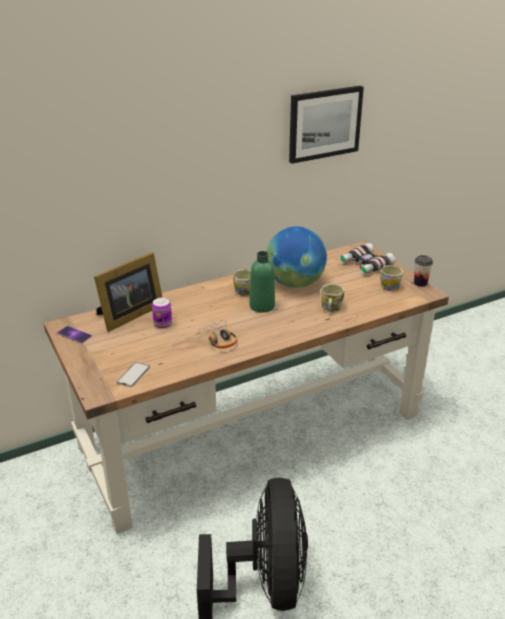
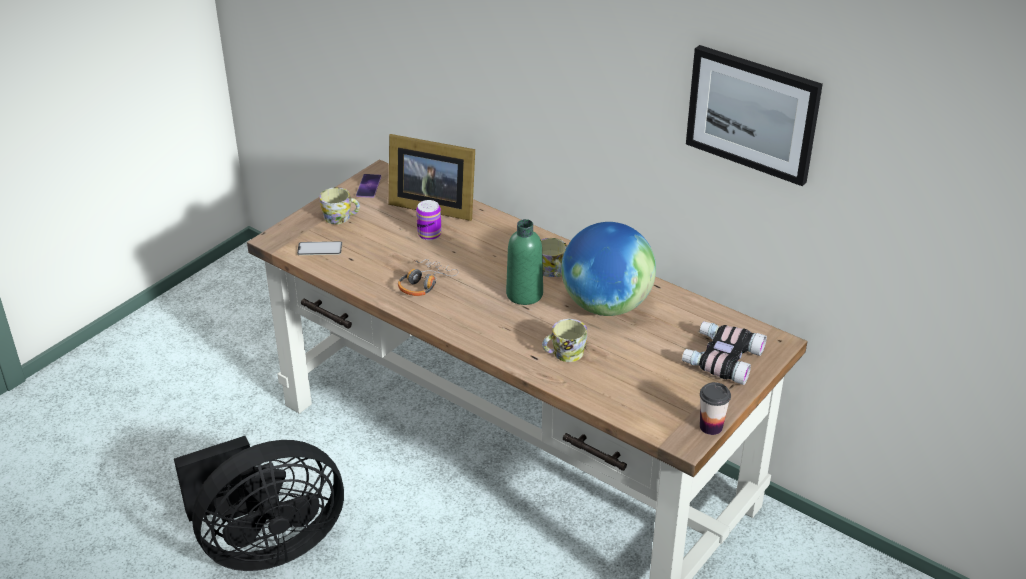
camera: 65 degrees right, 5 degrees up
mug [380,265,403,291] -> mug moved to [320,187,360,224]

